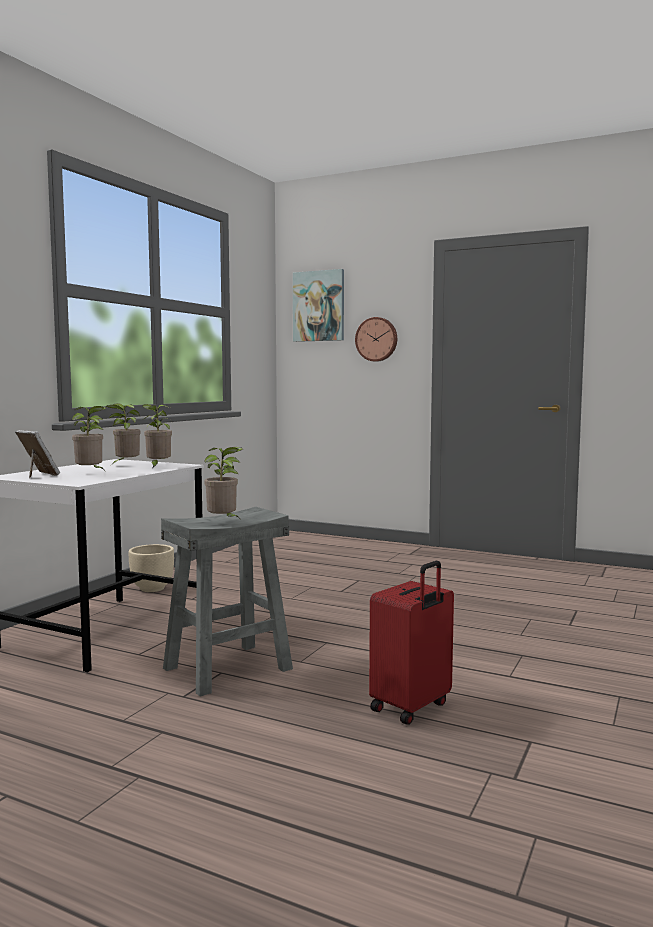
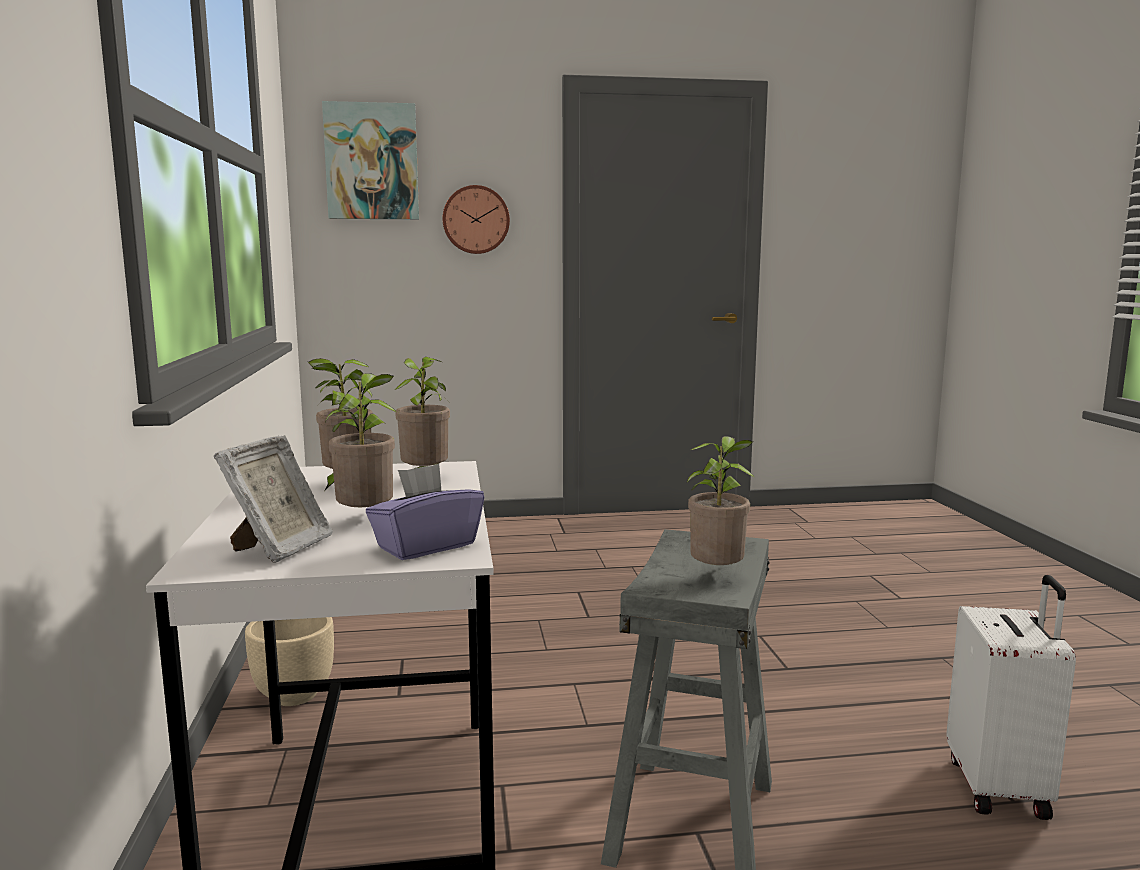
camera: 35 degrees left, 5 degrees up
picture frame [15,430,60,478] -> picture frame turned 105 degrees clockwise [214,435,333,563]
red suitcase [369,561,454,725] -> white suitcase [946,575,1076,820]
none -> purple tissue box [366,464,484,560]

